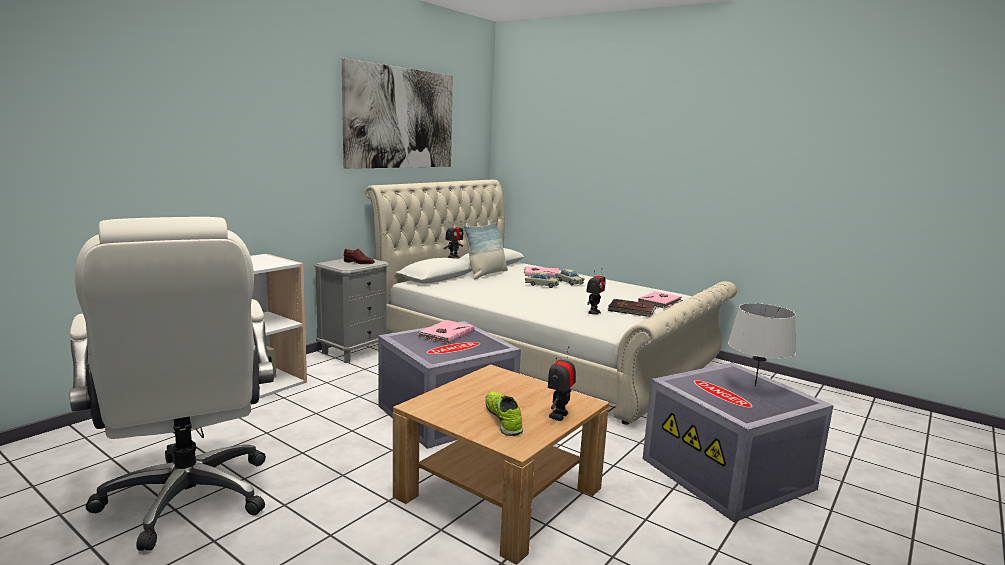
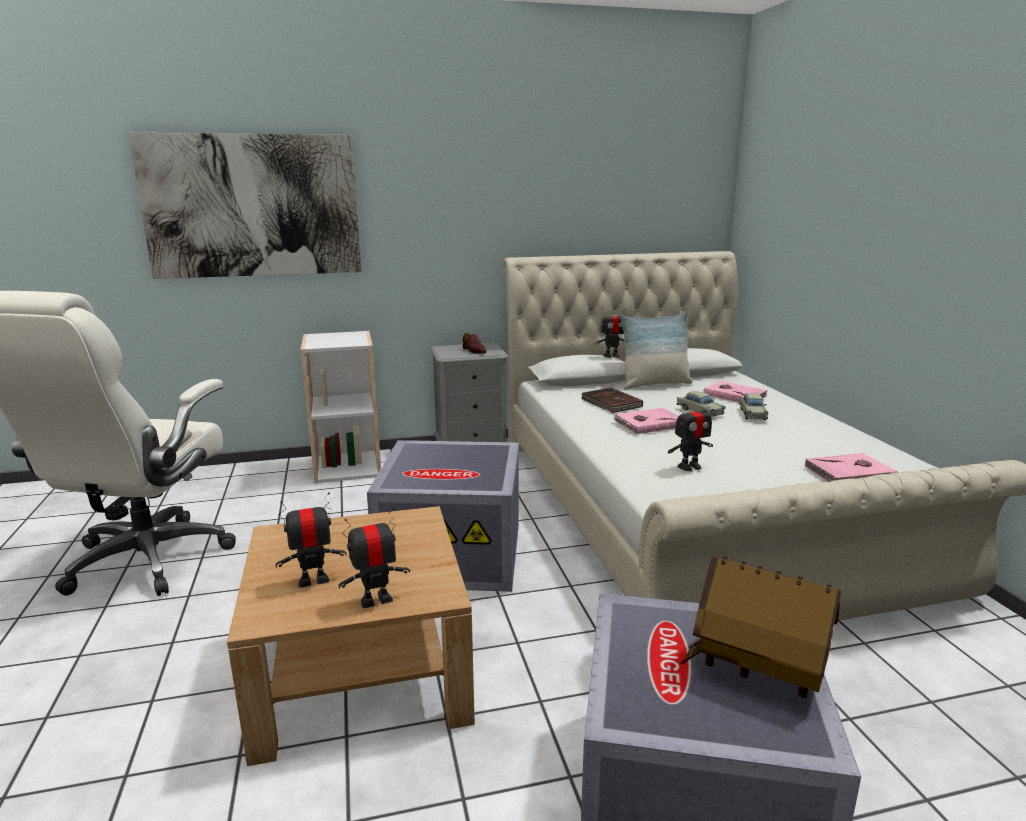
camera: 40 degrees right, 5 degrees up
picture [342,59,453,169] -> picture moved to [128,133,361,279]
pink book [417,320,474,344] -> pink book moved to [614,408,679,434]
shoe [485,392,523,436] -> toy robot [276,492,346,588]
brown book [608,299,656,317] -> brown book moved to [582,388,643,413]
grey table lamp [728,303,796,386] -> toy house [680,556,841,698]

